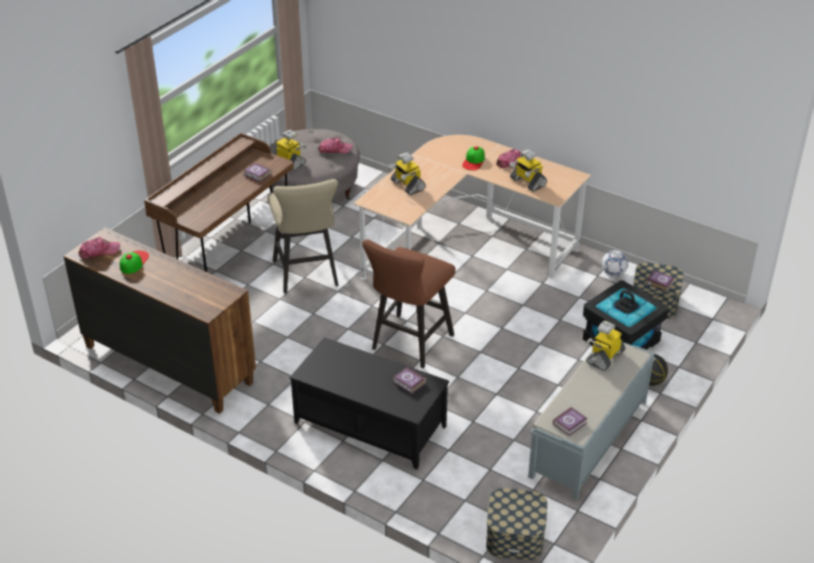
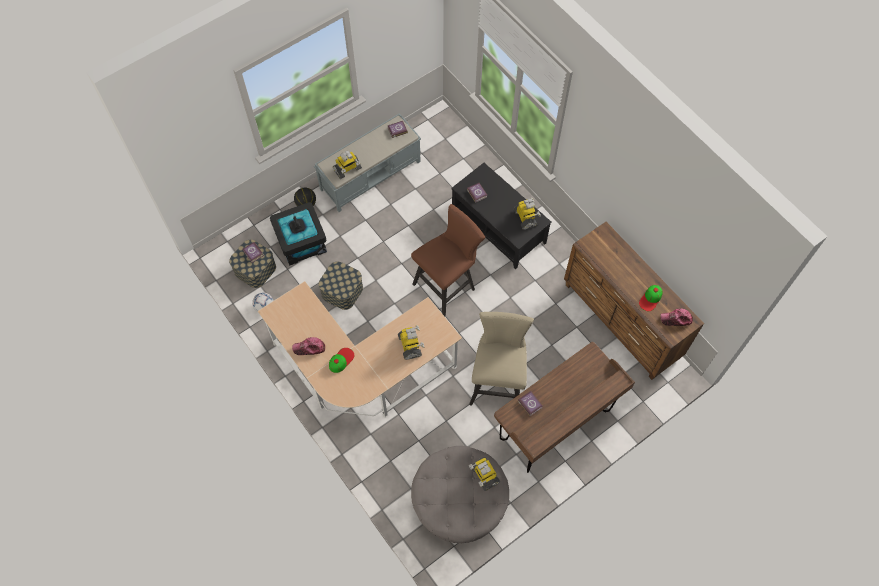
camera: 160 degrees left, 25 degrees up
cap [318,138,353,153] -> none
storage box [486,488,548,561] -> storage box moved to [319,262,363,310]
toy robot [509,149,547,192] -> toy robot moved to [513,198,541,230]

